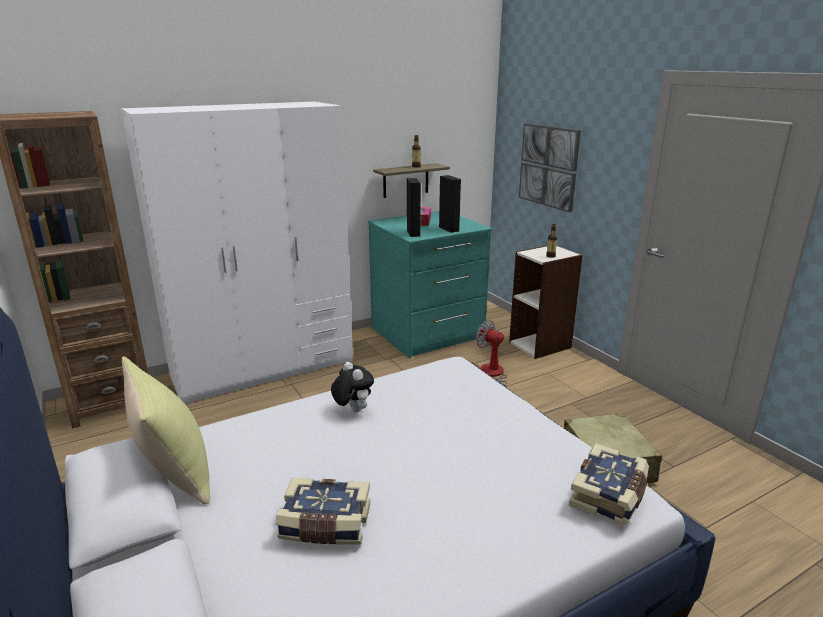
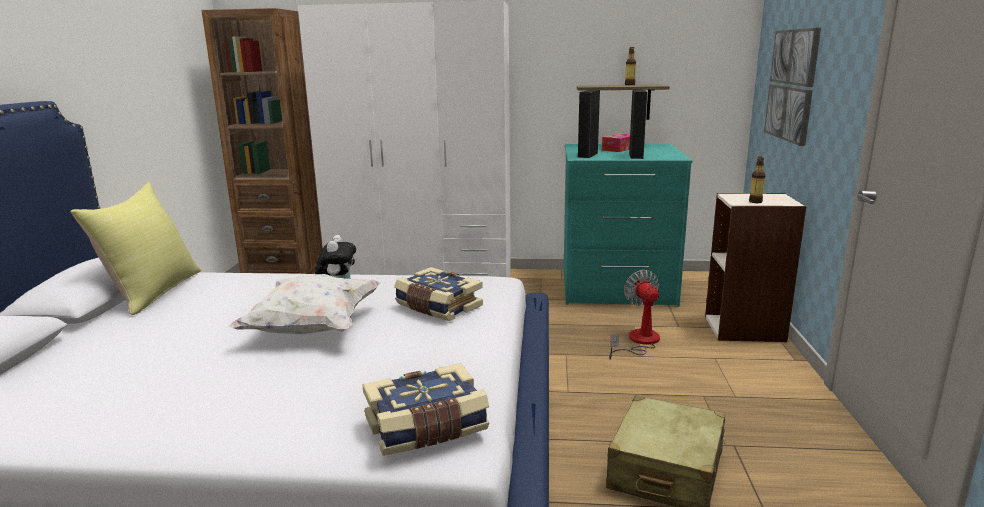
camera: 35 degrees right, 5 degrees down
book [276,478,370,544] -> book moved to [394,267,483,321]
none -> white pillow [228,274,381,334]

